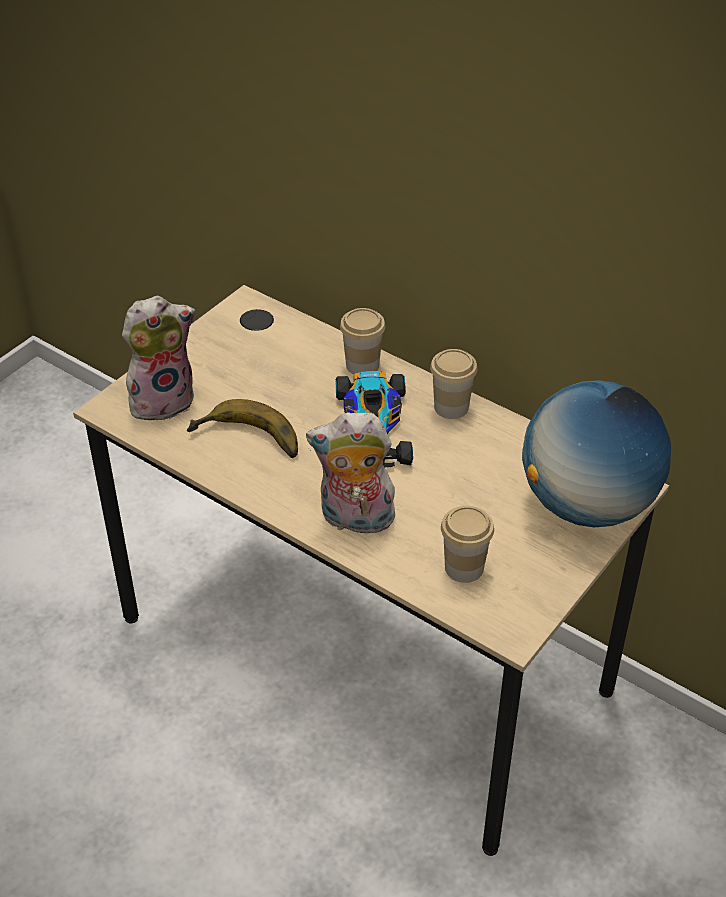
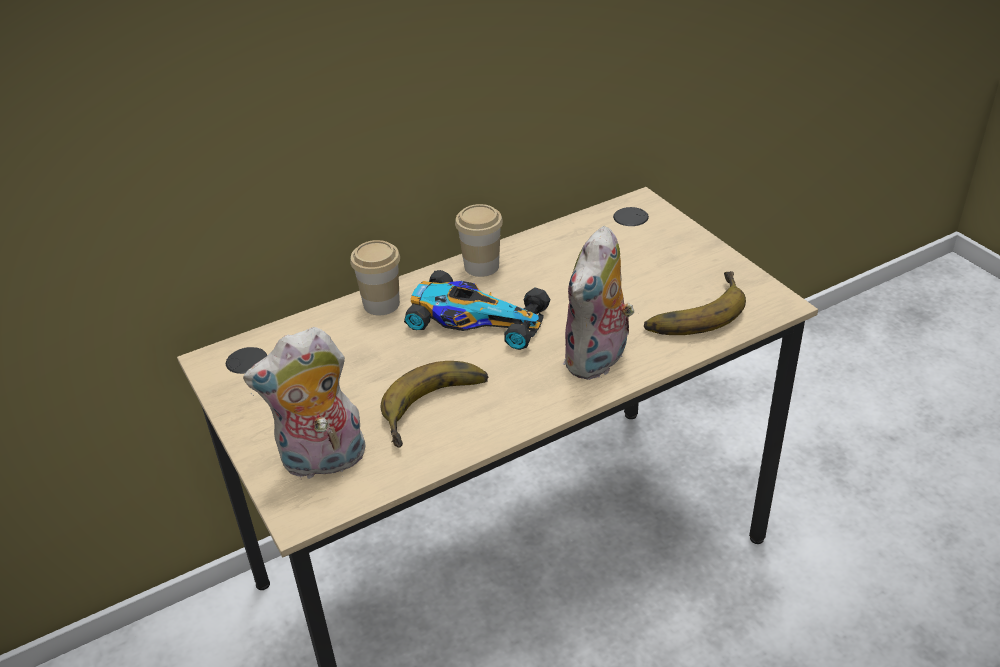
camera: 65 degrees left, 5 degrees down
plush toy [122,296,196,420] -> plush toy turned 105 degrees counterclockwise [243,327,366,479]
cup [441,506,494,583] -> banana [644,271,746,335]
globe [522,380,671,527] -> none

